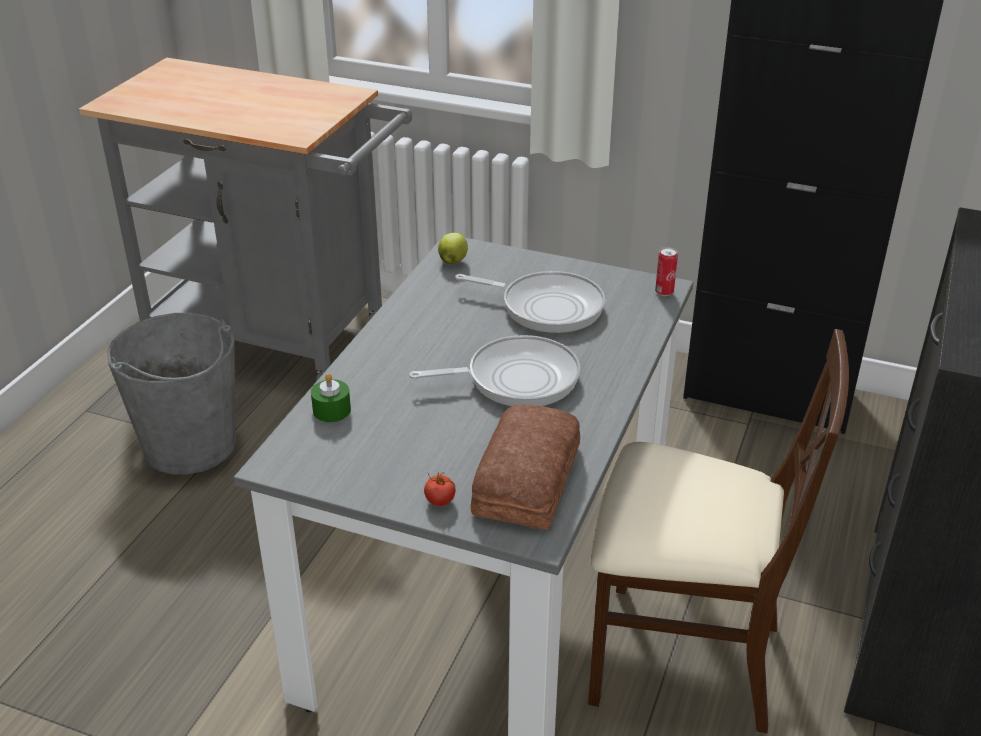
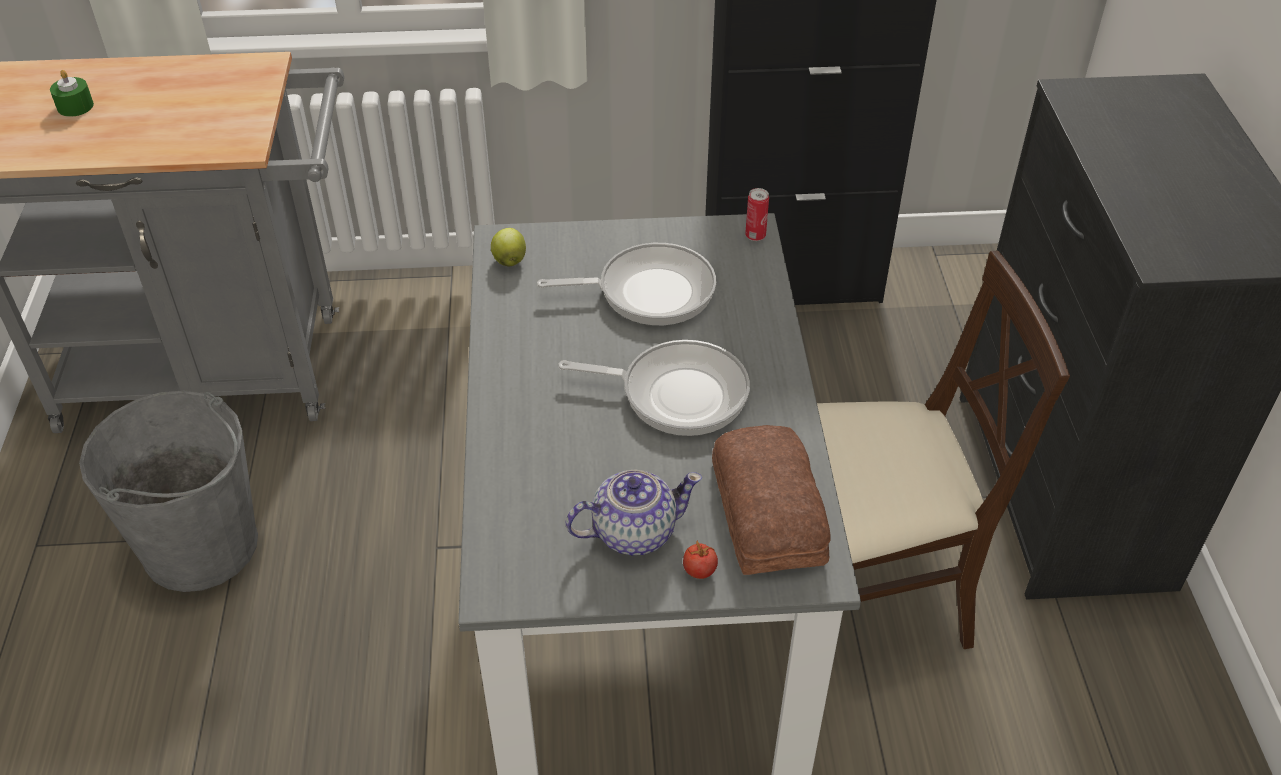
camera: 25 degrees left, 10 degrees up
green candle [311,373,351,422] -> green candle moved to [50,70,94,117]
frying pan [409,335,580,406] -> frying pan turned 45 degrees clockwise [558,340,750,436]
none -> teapot [566,470,702,555]

